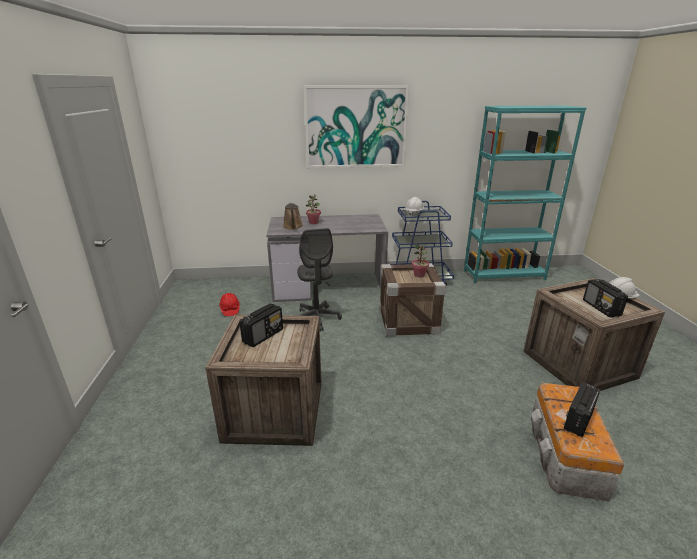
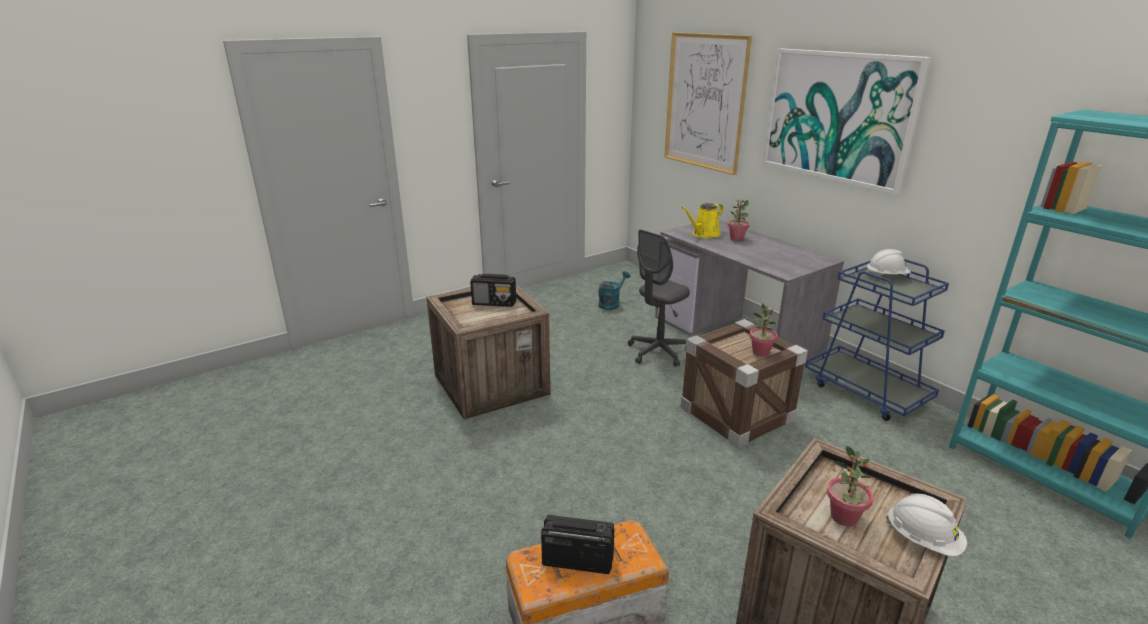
camera: 60 degrees right, 0 degrees up
red hard hat [219,293,240,316] -> turquoise watering can [599,271,630,310]
brown watering can [283,203,303,230] -> yellow watering can [682,203,723,238]
radio [583,279,628,317] -> potted plant [827,446,873,527]
none -> picture [664,32,752,175]

